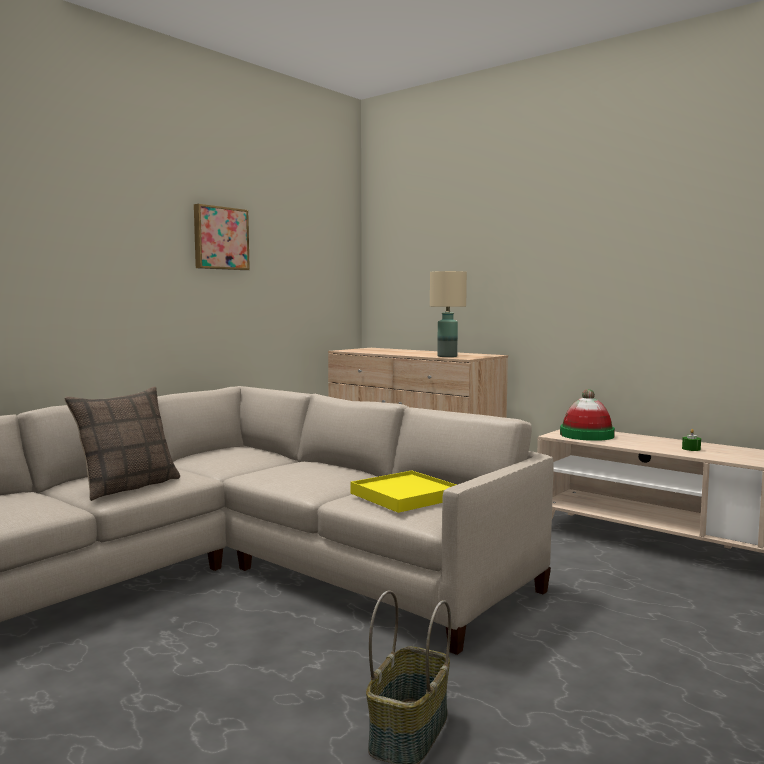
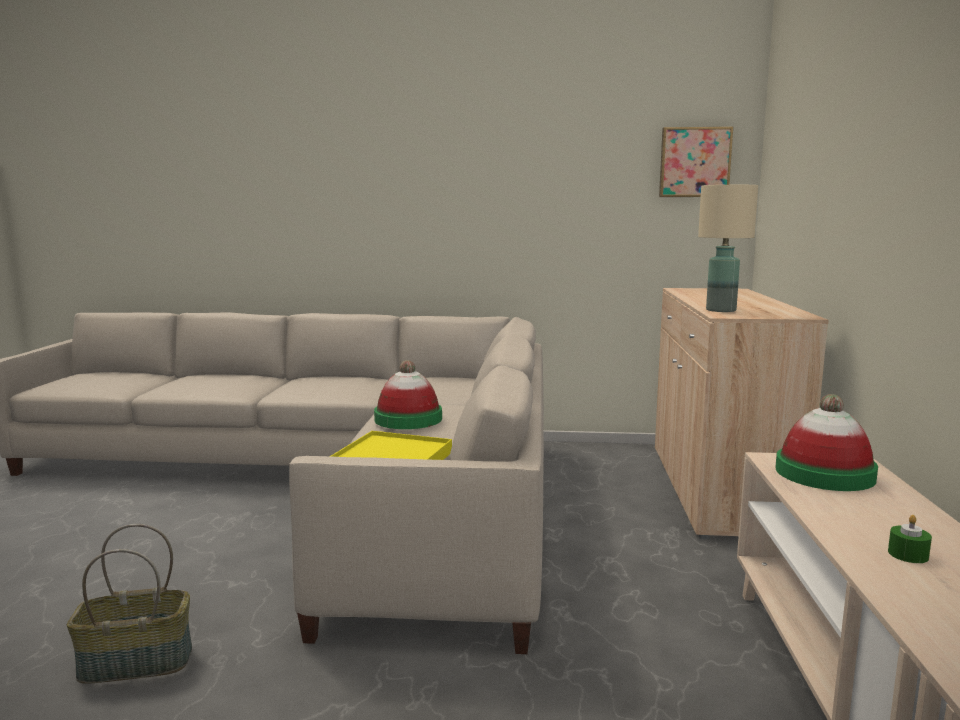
camera: 55 degrees right, 5 degrees up
pillow [64,386,180,501] -> none
picture [194,204,250,270] -> picture moved to [659,127,733,197]
none -> hat [374,360,442,429]

